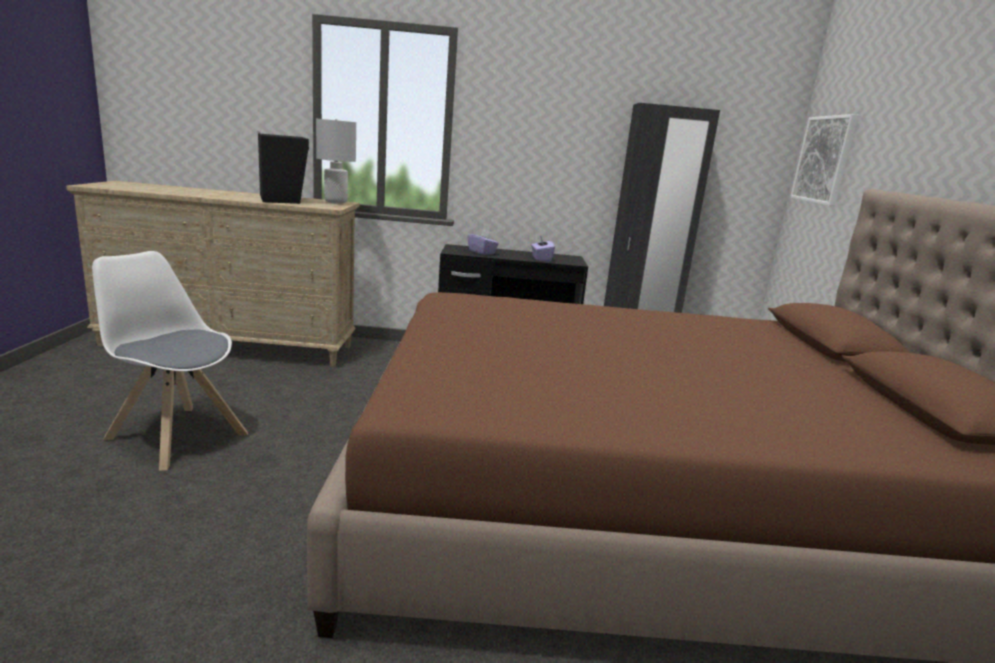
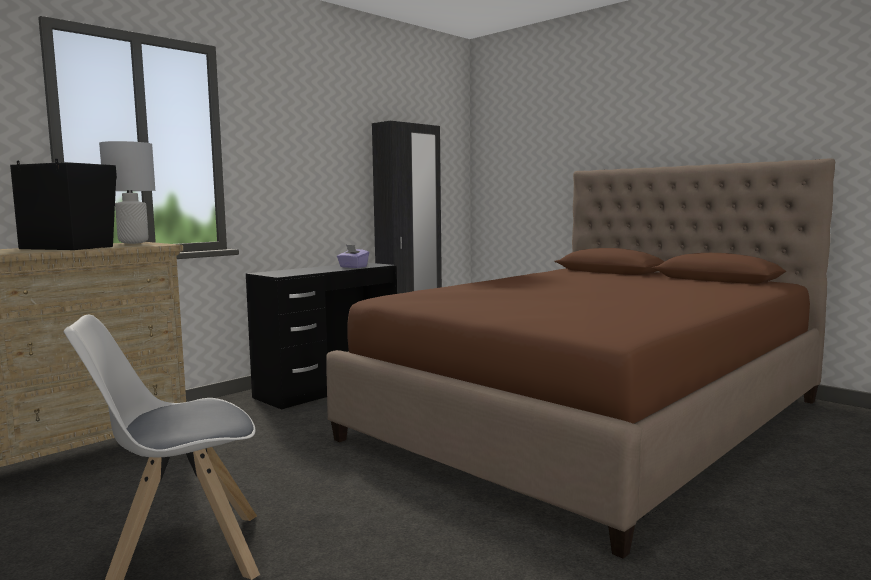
camera: 45 degrees left, 10 degrees down
purple tissue box [467,229,499,255] -> none
picture [790,114,859,206] -> none

